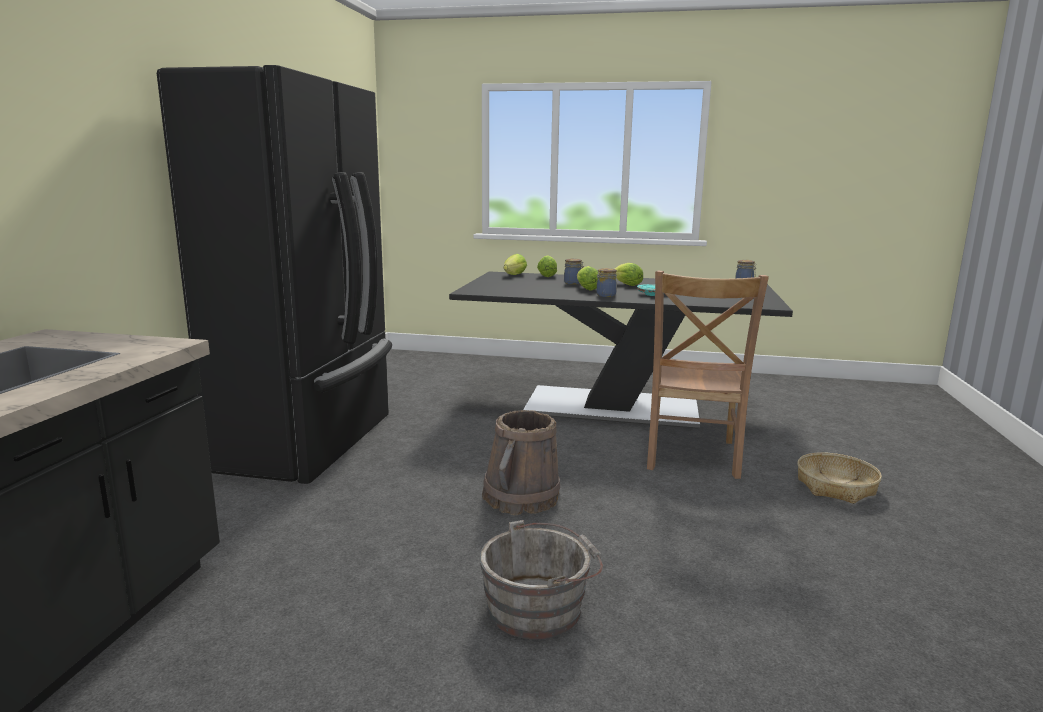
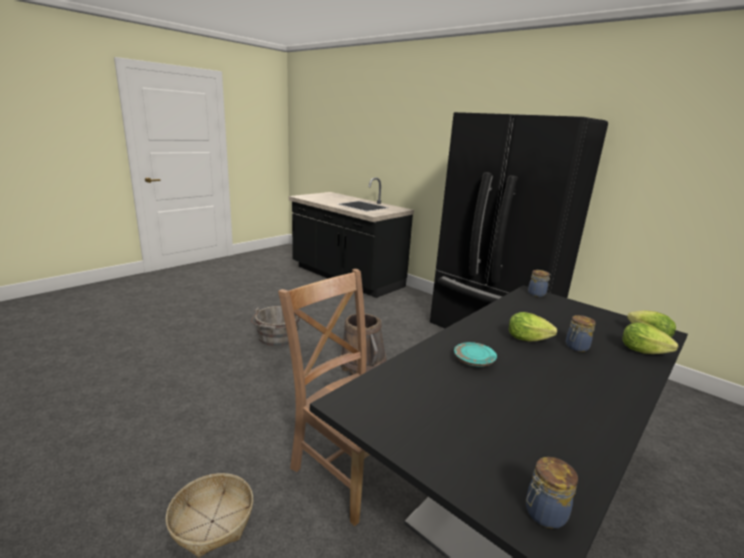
camera: 120 degrees right, 5 degrees up
jar [596,268,617,297] -> jar moved to [528,270,551,297]
lettuce [615,263,643,286] -> none

